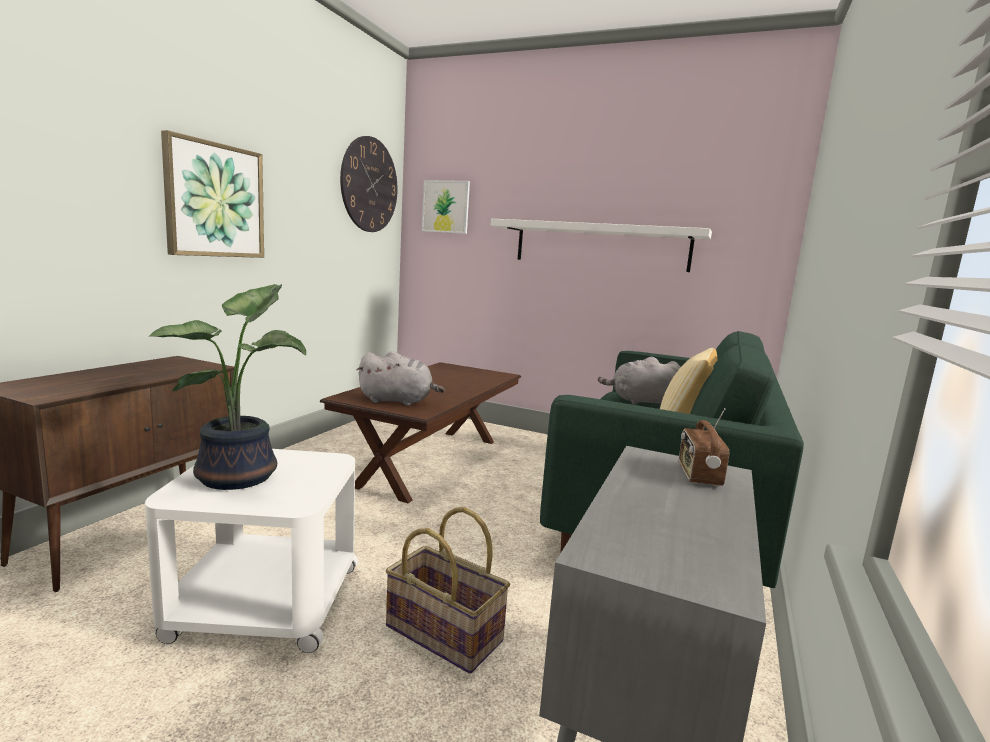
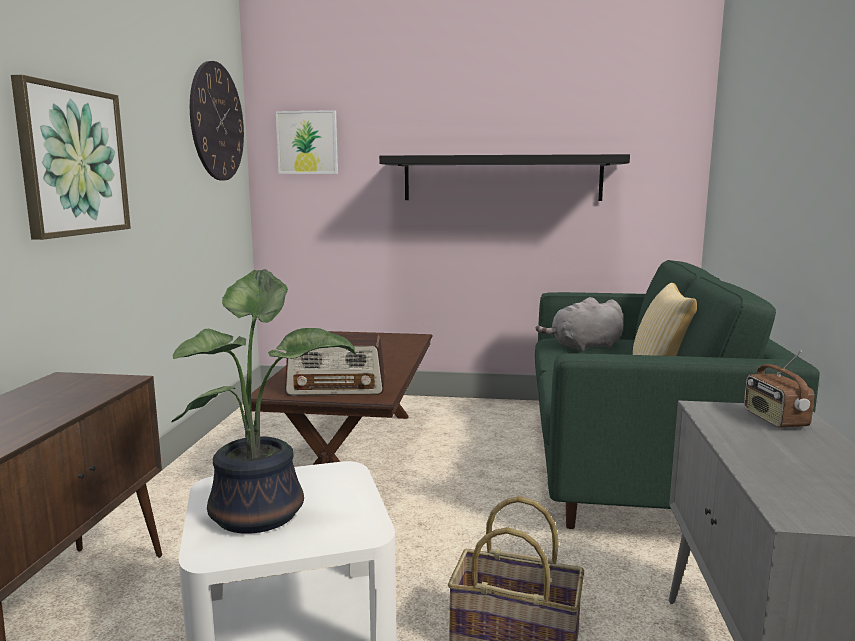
camera: 15 degrees left, 0 degrees up
grey plush toy [356,352,445,406] -> radio [285,334,385,396]
white shelf [491,219,712,272] -> black shelf [379,154,630,201]

